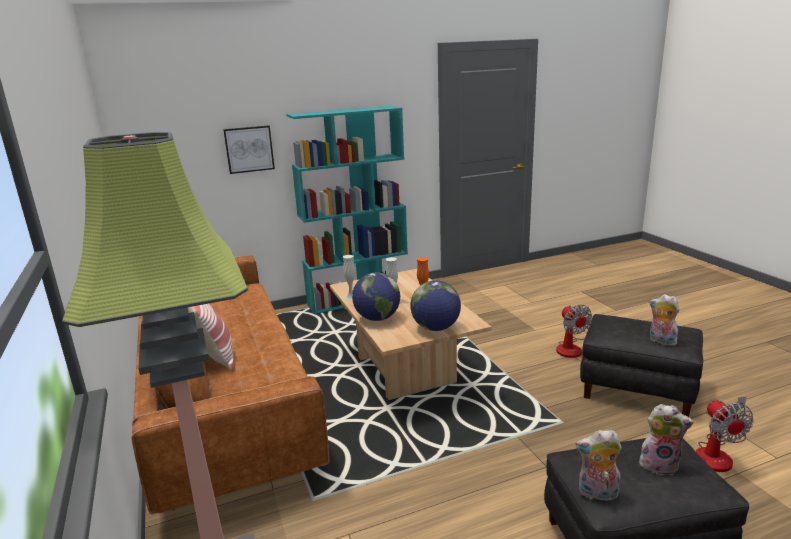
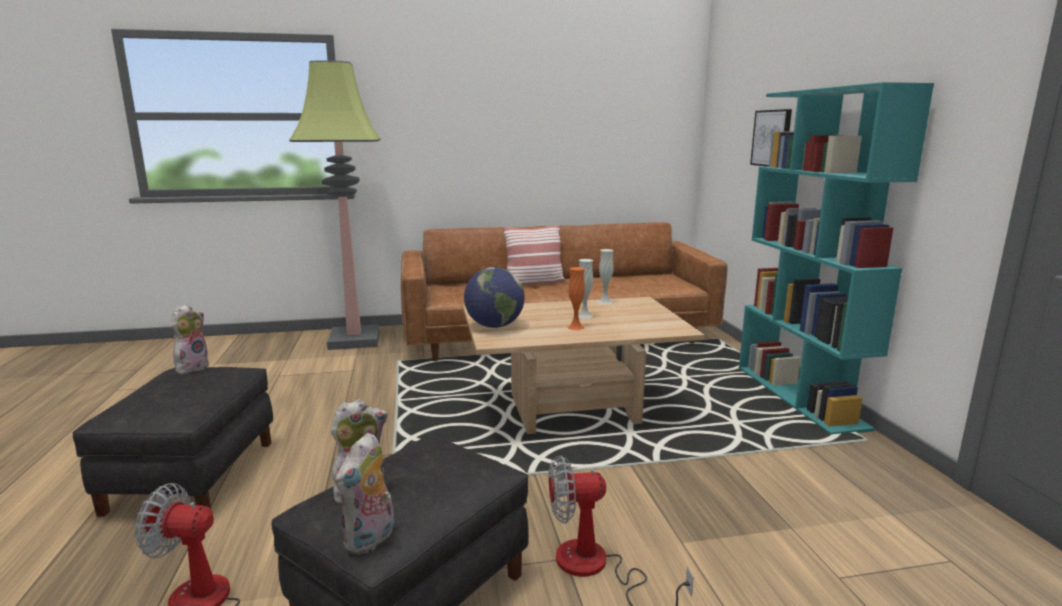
camera: 100 degrees right, 5 degrees down
globe [352,273,400,321] -> none
plush toy [639,404,694,475] -> plush toy moved to [335,433,394,554]

